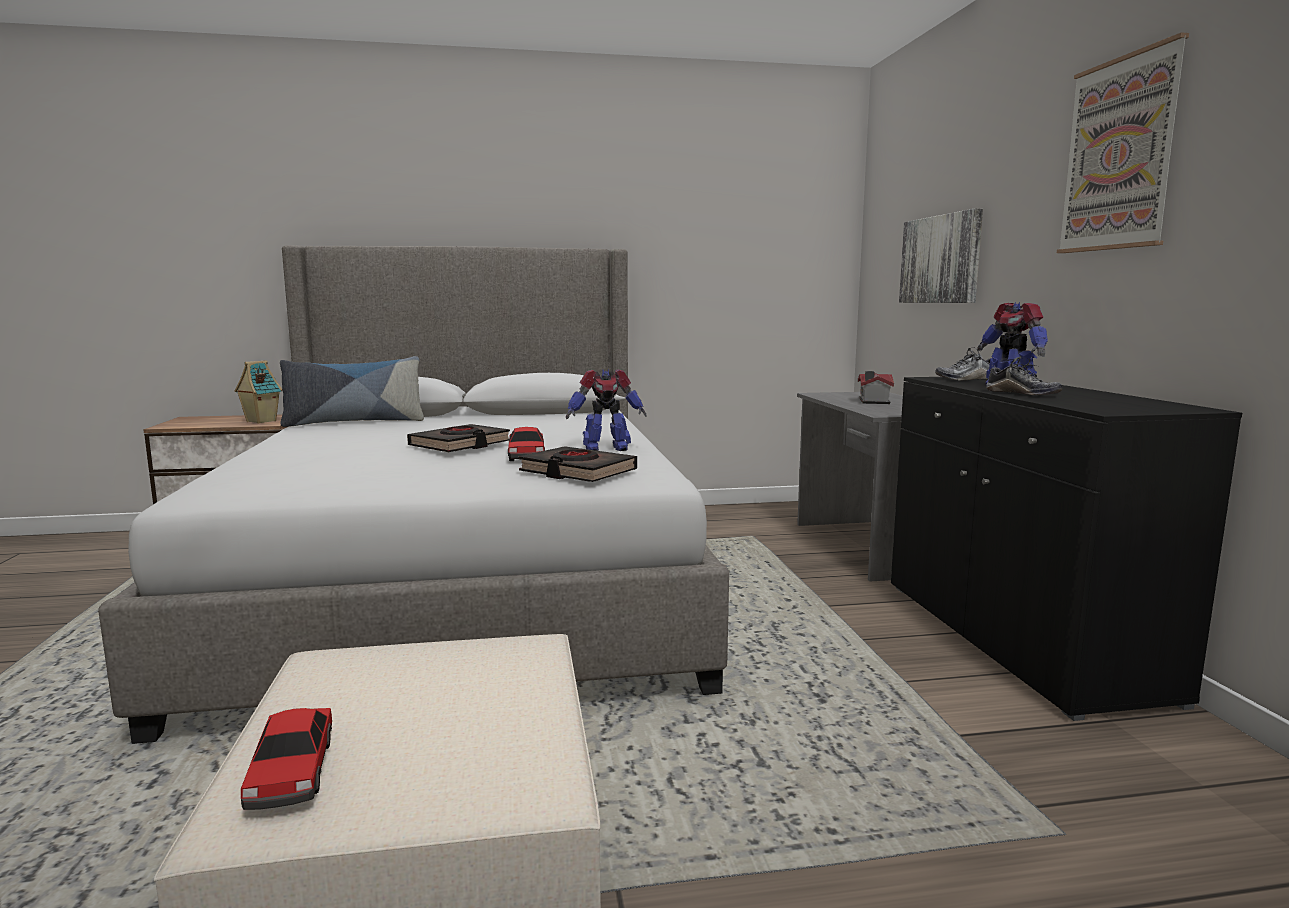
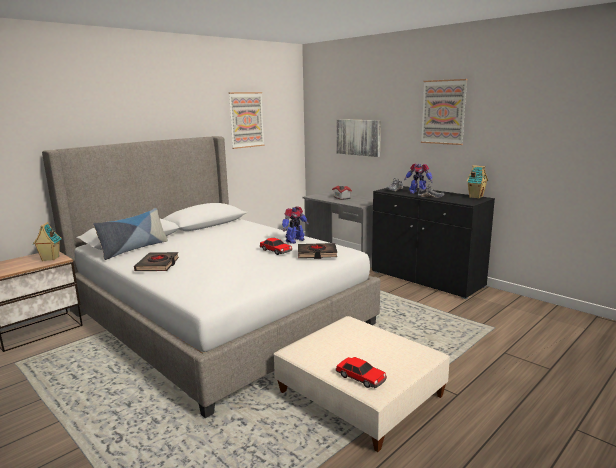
camera: 35 degrees left, 5 degrees up
black book [407,424,510,452] -> black book moved to [134,252,179,271]
none -> picture [229,92,265,149]
none -> toy house [466,165,488,199]

